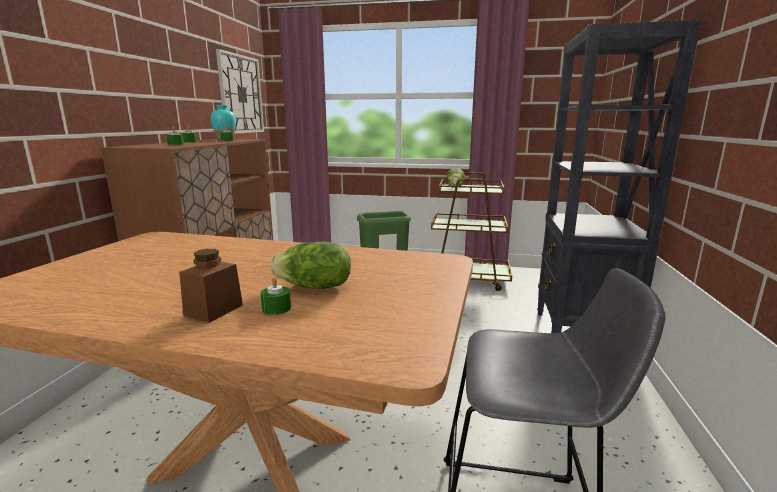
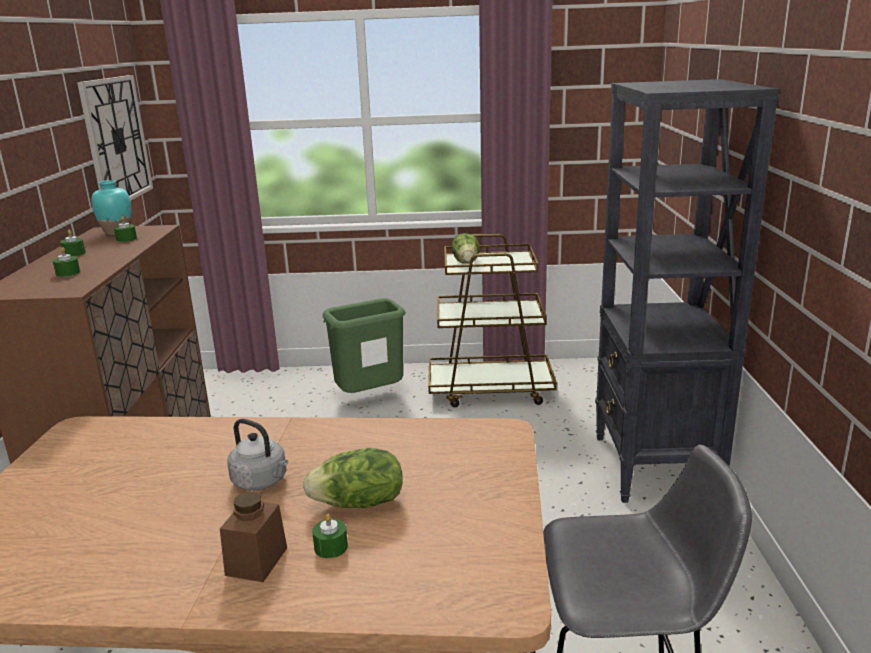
camera: 10 degrees left, 5 degrees up
none -> grey kettle [228,419,288,491]

